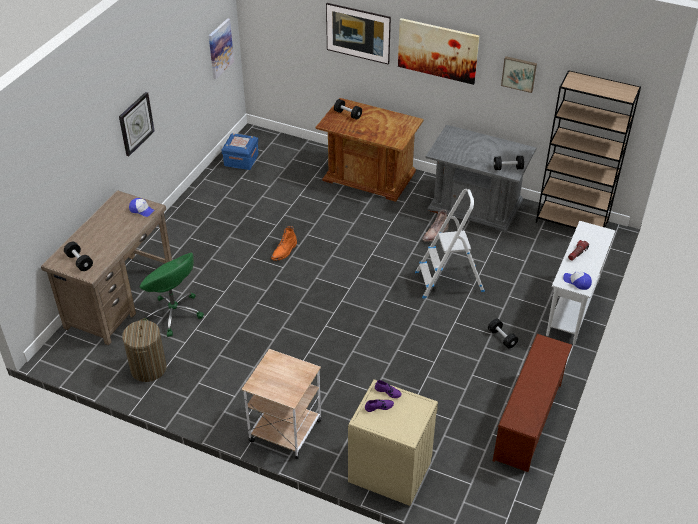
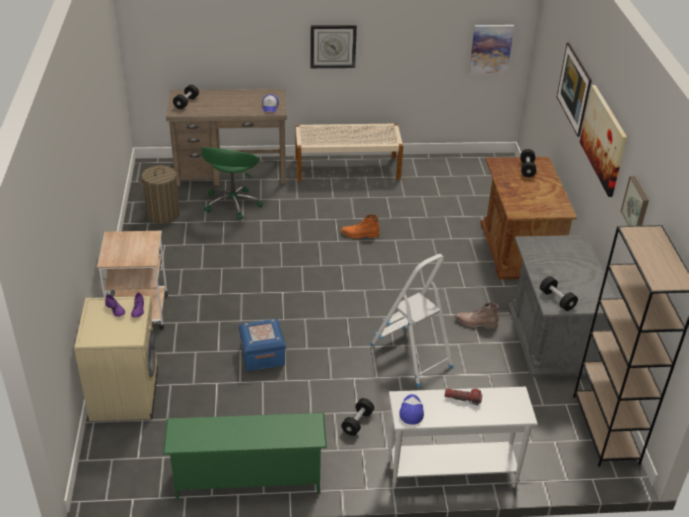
camera: 60 degrees right, 5 degrees down
blue storage box [222,133,259,170] -> blue storage box moved to [239,319,286,371]
brown shoe rack [493,334,572,472] -> green shoe rack [163,413,327,500]
none -> beige bench [295,123,403,182]

